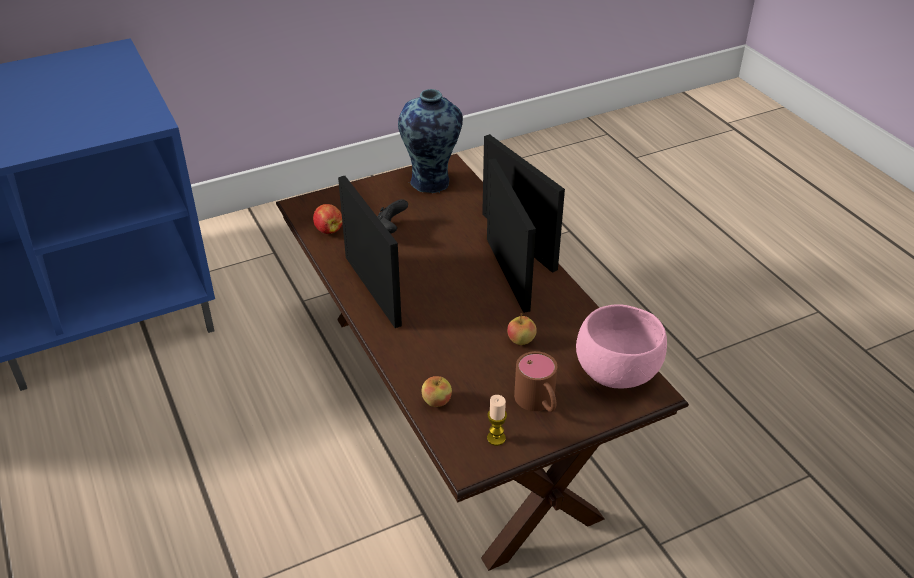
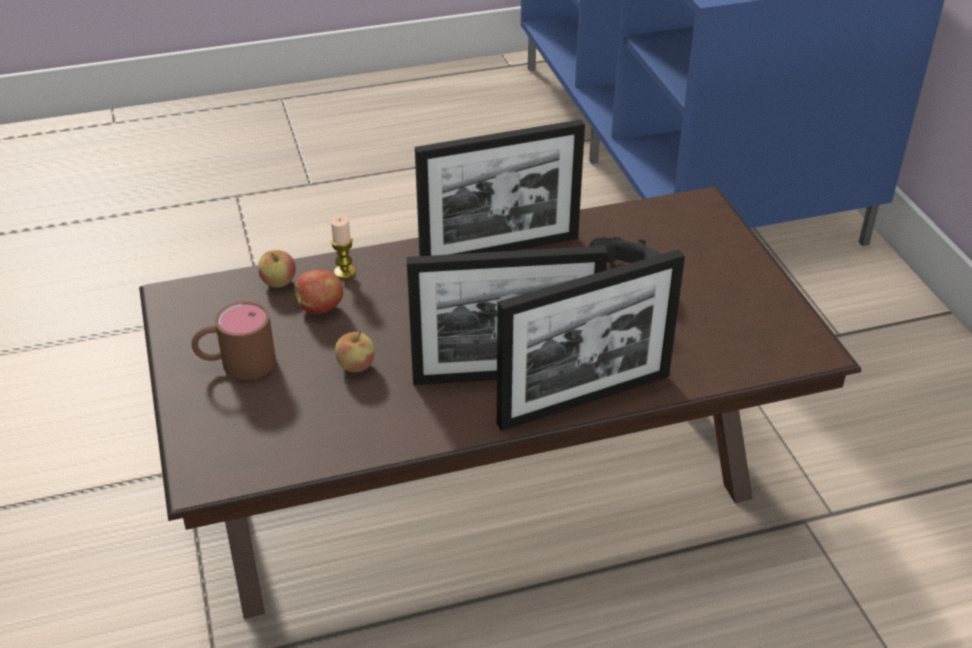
camera: 100 degrees right, 0 degrees up
apple [313,204,342,234] -> apple moved to [294,270,343,314]
vase [398,89,463,193] -> none
candle [487,395,507,446] -> candle moved to [330,215,356,279]
pink bowl [576,304,667,388] -> none

